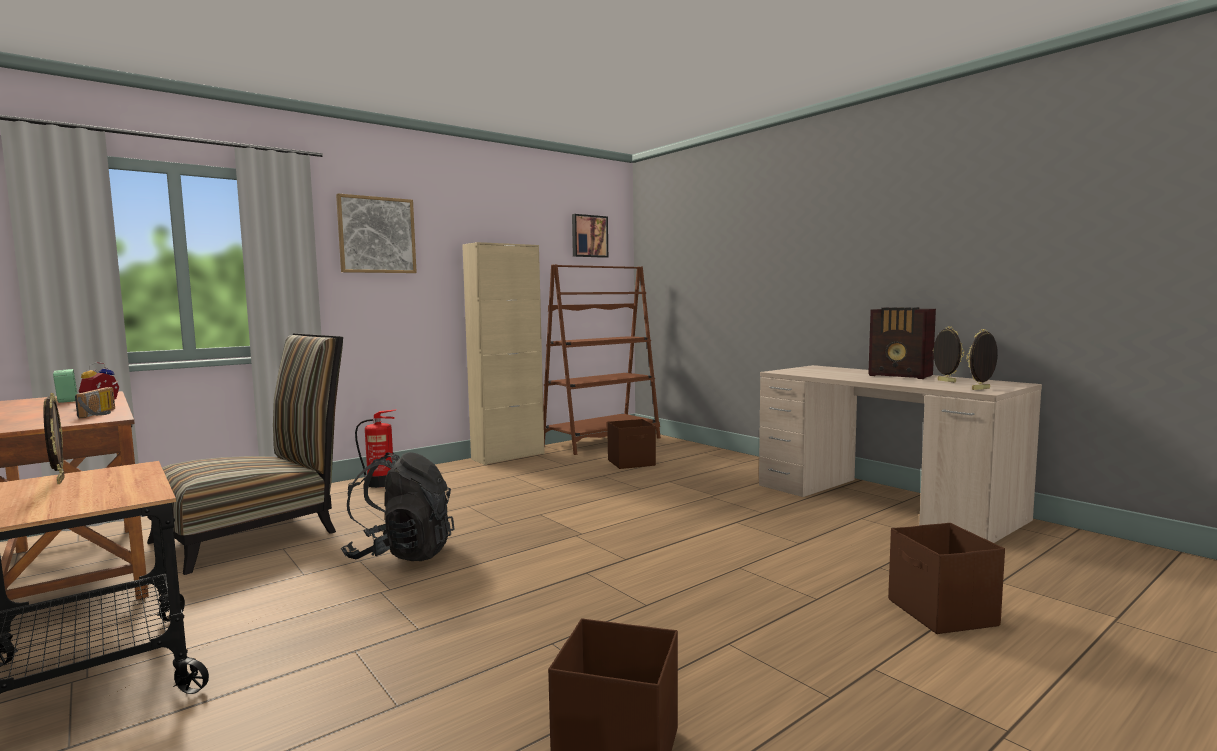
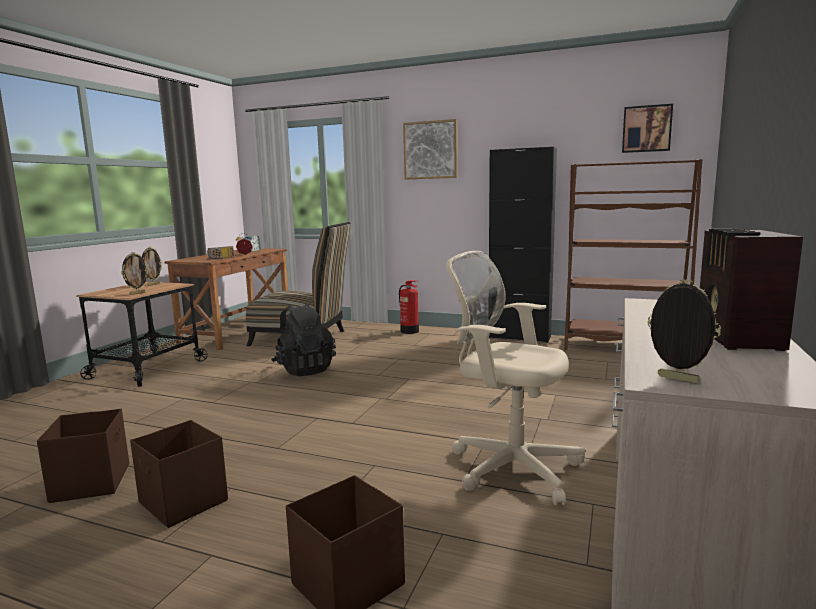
camera: 60 degrees right, 5 degrees up
beige cabinet [462,242,545,465] -> black cabinet [488,147,557,343]
brown storage box [607,419,656,469] -> brown storage box moved to [130,420,228,528]
picture frame [933,326,965,383] -> picture frame moved to [121,252,149,295]
none -> beige office chair [446,251,585,505]

